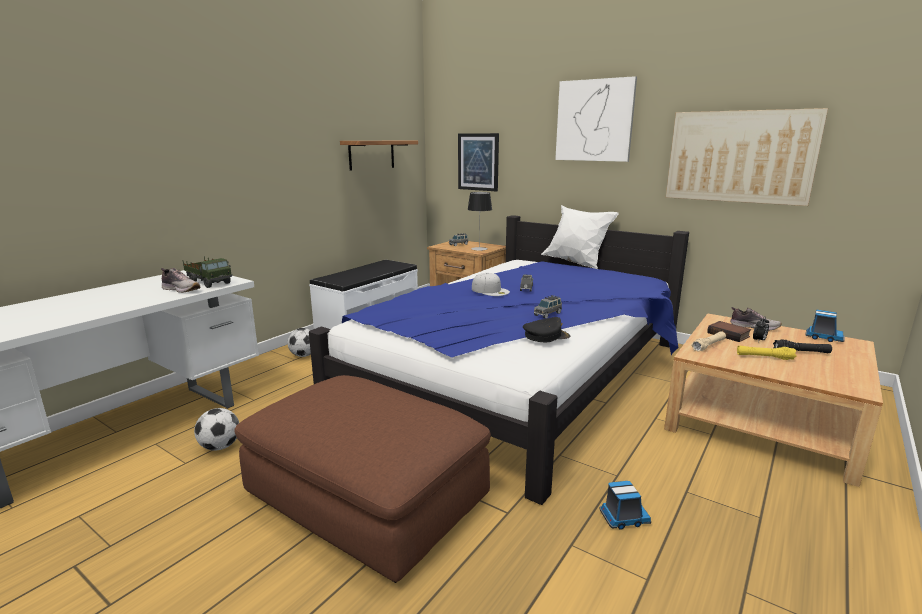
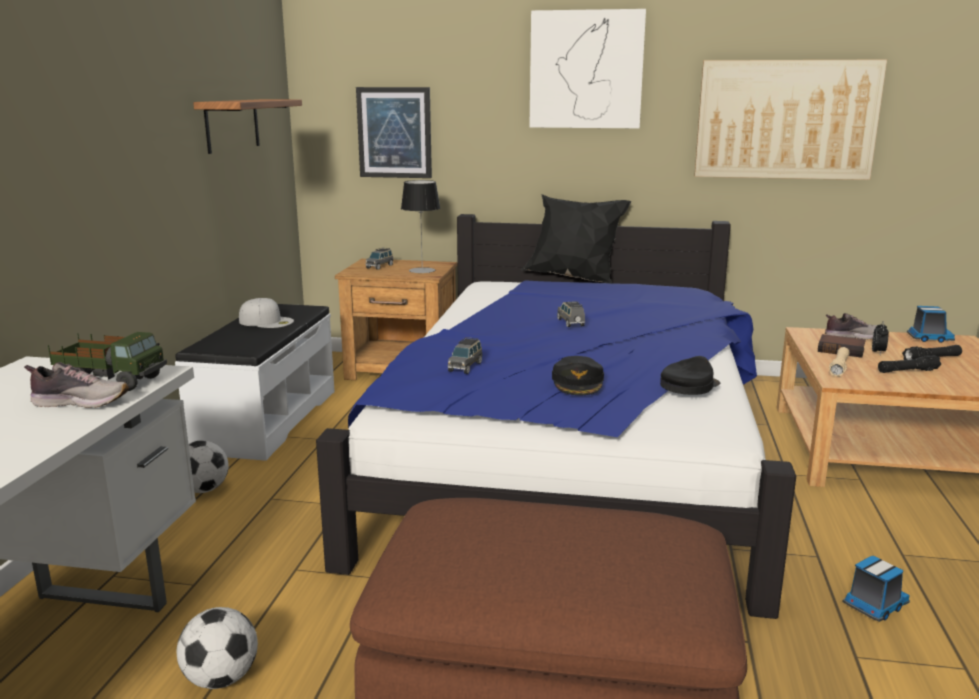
camera: 25 degrees left, 0 degrees up
white cap [472,273,510,296] -> white cap moved to [239,298,294,328]
grey toy car [534,295,562,319] -> grey toy car moved to [448,337,482,374]
white pillow [541,205,619,269] -> black pillow [521,194,631,284]
yellow flashlight [737,346,796,360] -> black flashlight [878,355,941,373]
none -> black cap [552,356,604,395]

